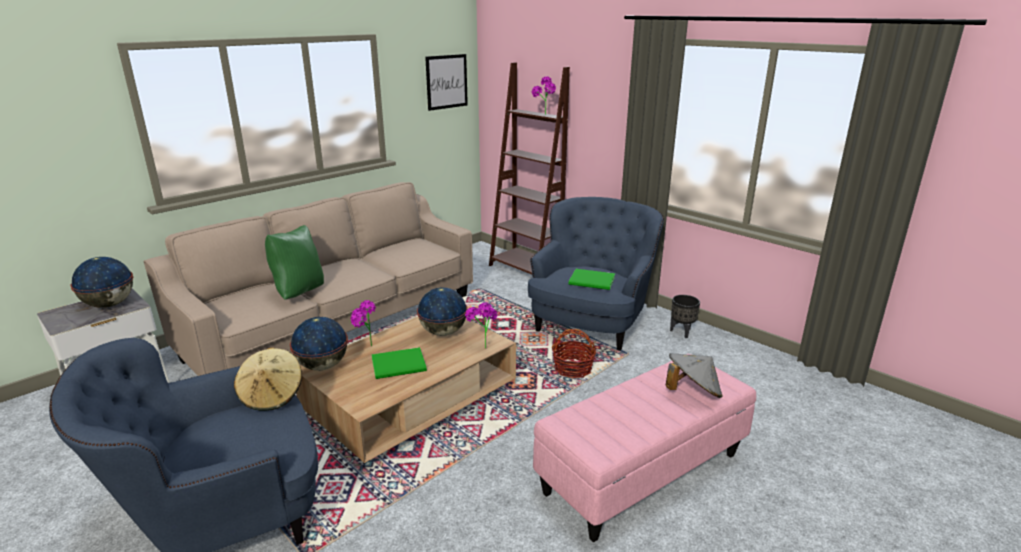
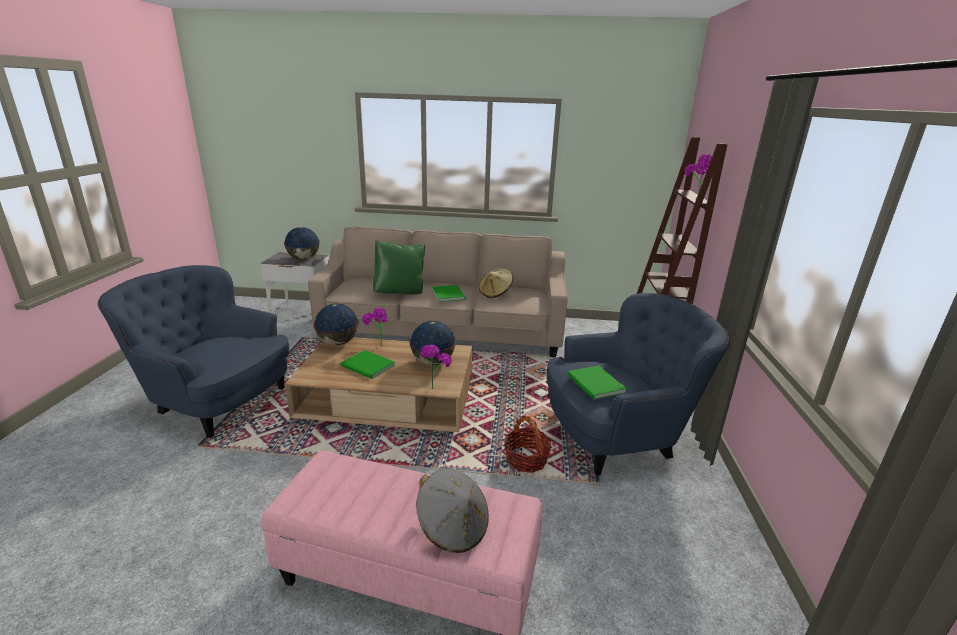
camera: 50 degrees right, 0 degrees up
beige hat [234,348,302,411] -> beige hat moved to [479,268,513,298]
picture [425,54,468,111] -> none
black planter [670,295,700,338] -> none
none -> green book [432,285,466,302]

